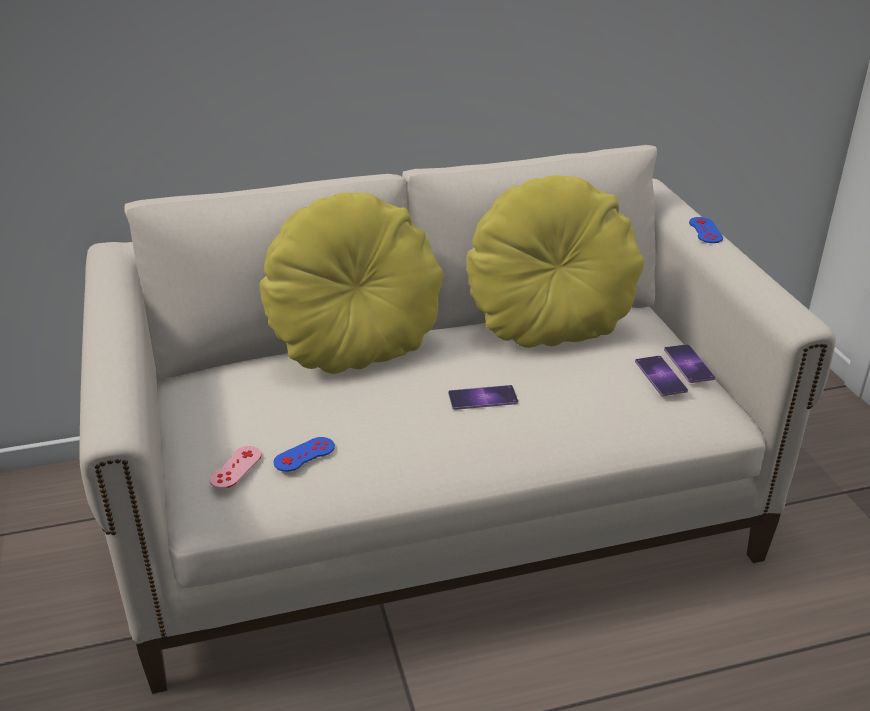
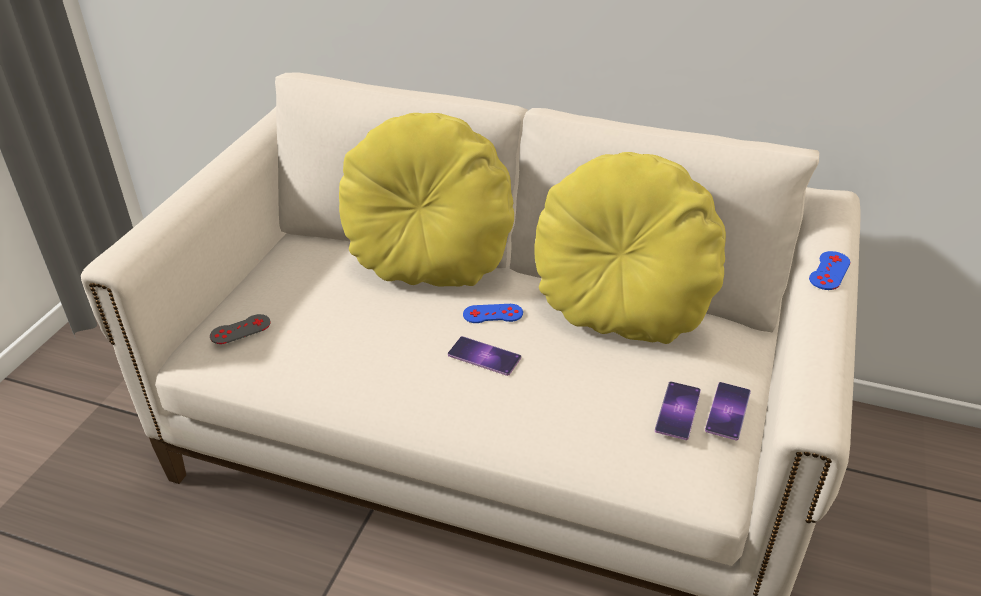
camera: 35 degrees right, 5 degrees up
pink game controller [209,446,262,489] -> grey game controller [210,314,271,344]
blue game controller [274,437,335,472] -> blue game controller moved to [463,304,523,323]

